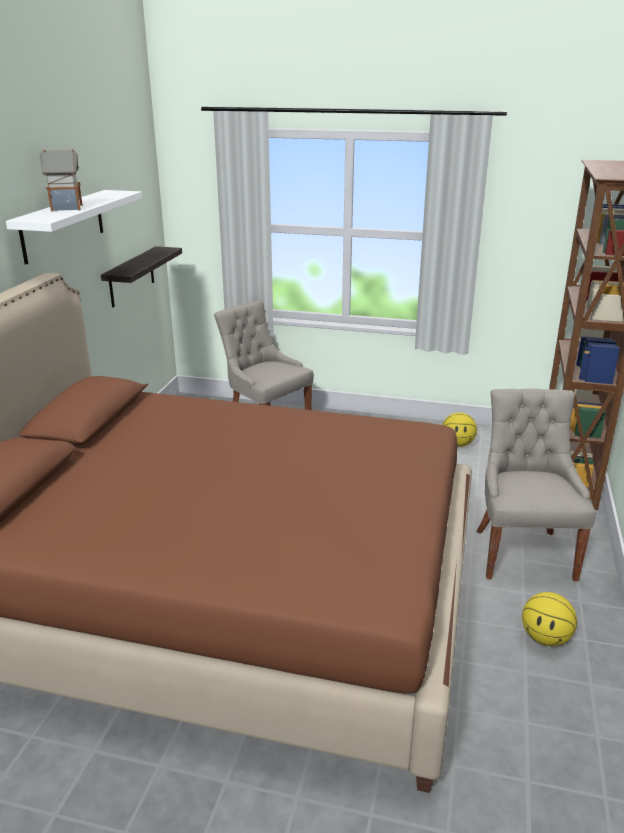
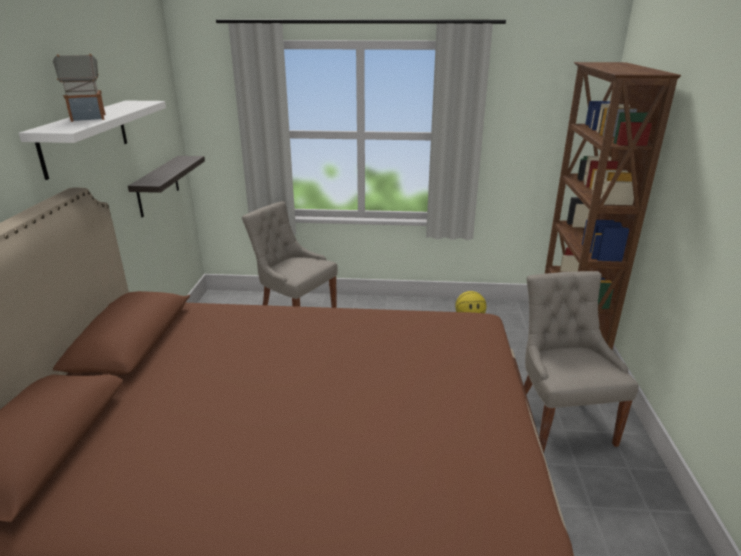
camera: 10 degrees left, 0 degrees up
basketball [522,592,577,646] -> none

